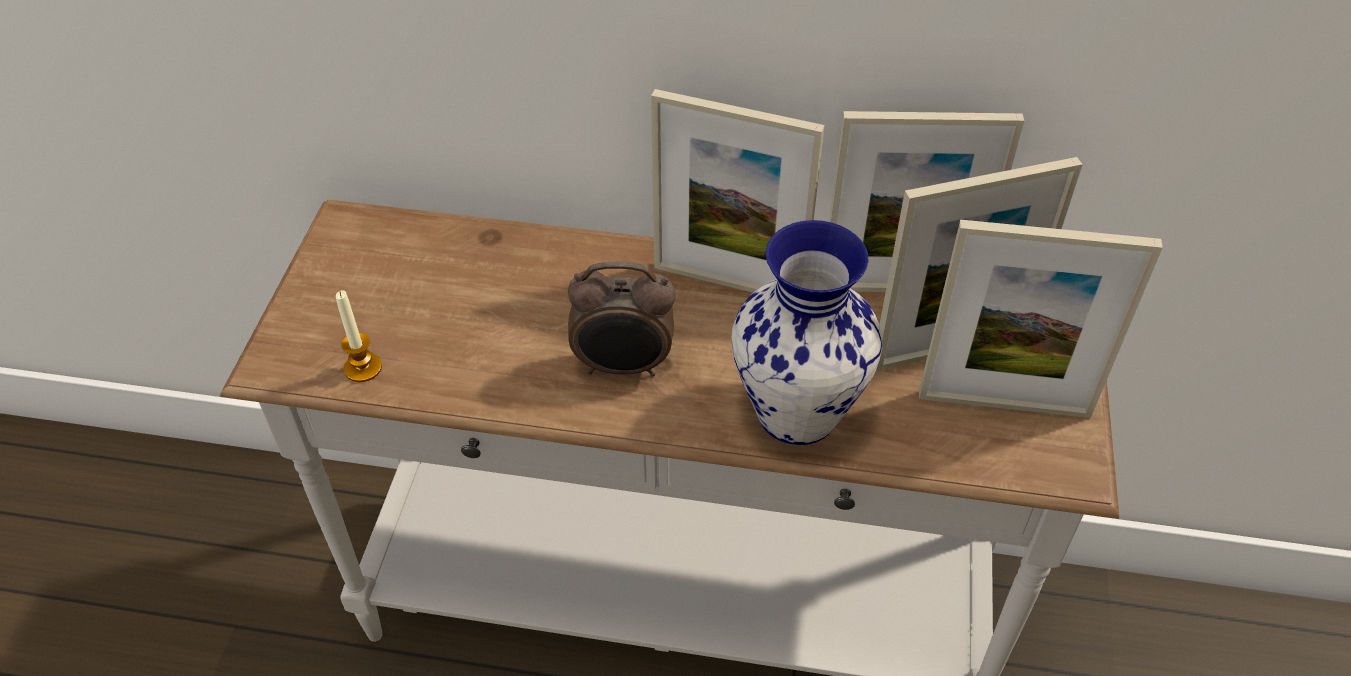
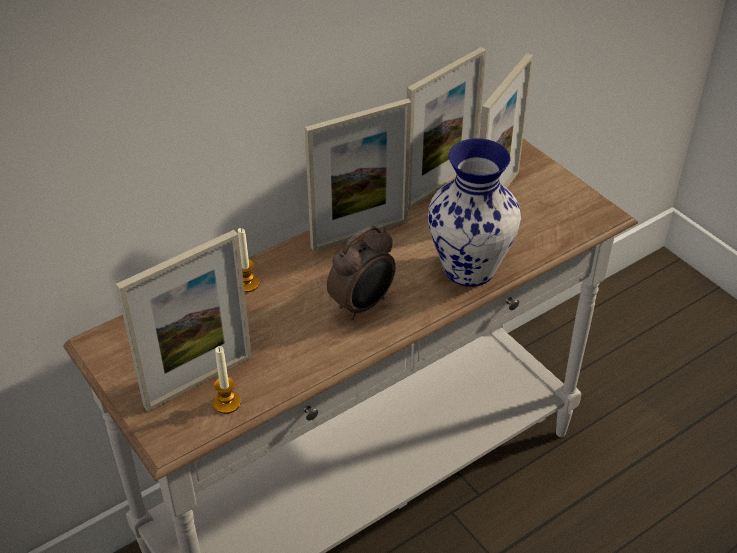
camera: 45 degrees left, 5 degrees down
picture frame [919,220,1163,418] -> picture frame moved to [116,230,252,412]
none -> candle [238,228,259,293]

